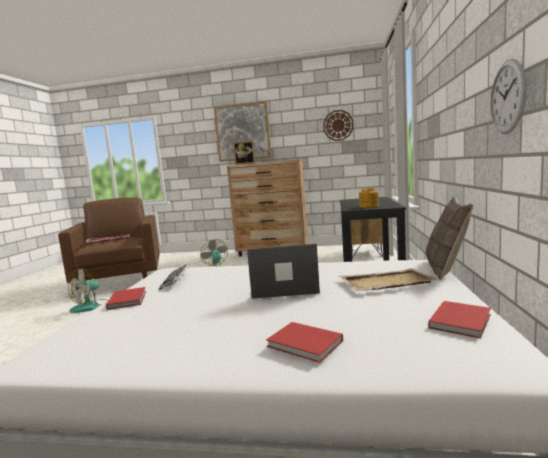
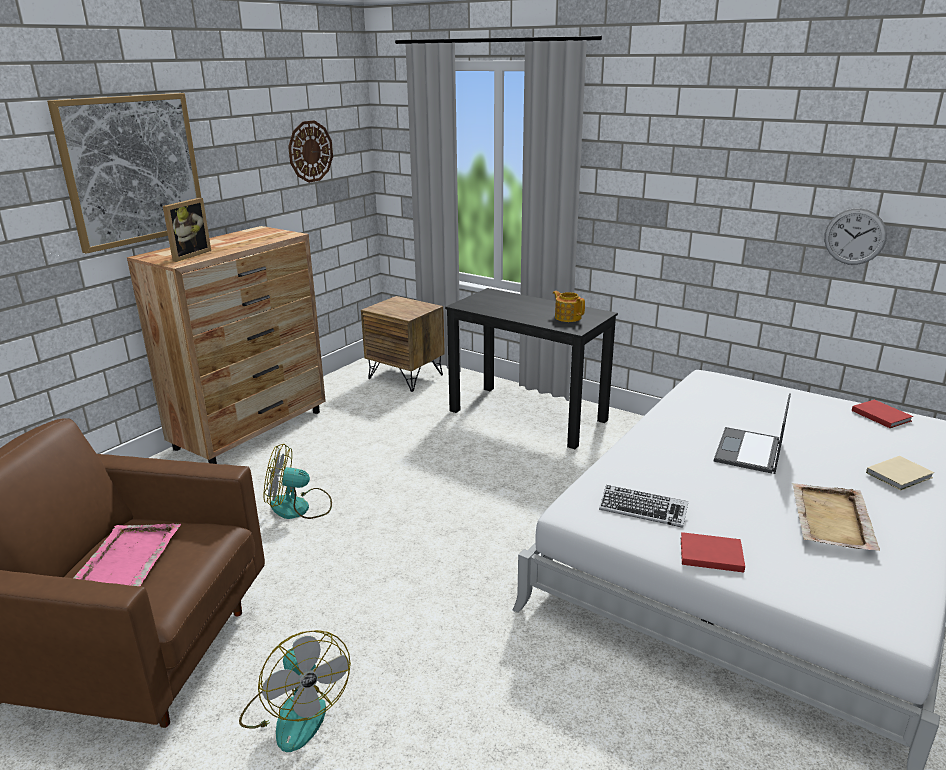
camera: 65 degrees left, 15 degrees up
red book [266,322,343,363] -> beige book [866,456,935,491]
beige tray [339,268,439,291] -> beige tray moved to [792,483,880,551]
pillow [426,196,473,280] -> none

